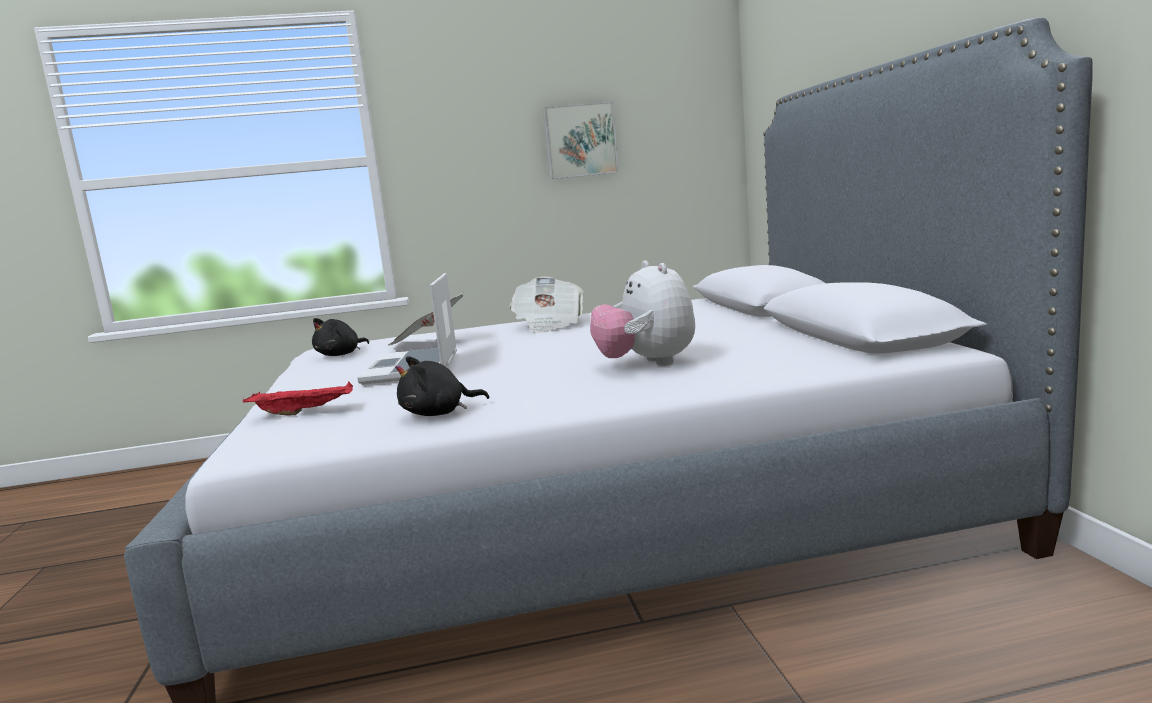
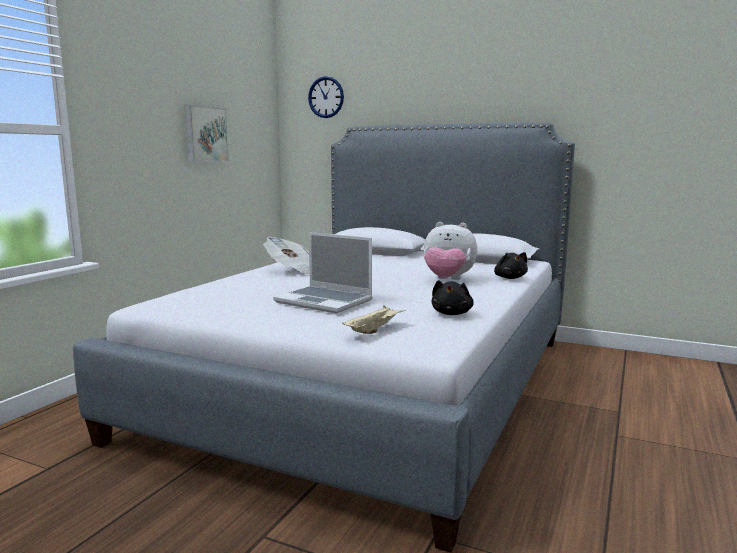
camera: 55 degrees left, 0 degrees up
red tray [243,382,353,415] -> beige tray [342,305,405,334]
black plush toy [312,318,369,356] -> black plush toy moved to [494,252,528,279]
newspaper [388,293,464,346] -> none
none -> wall clock [308,76,344,118]

